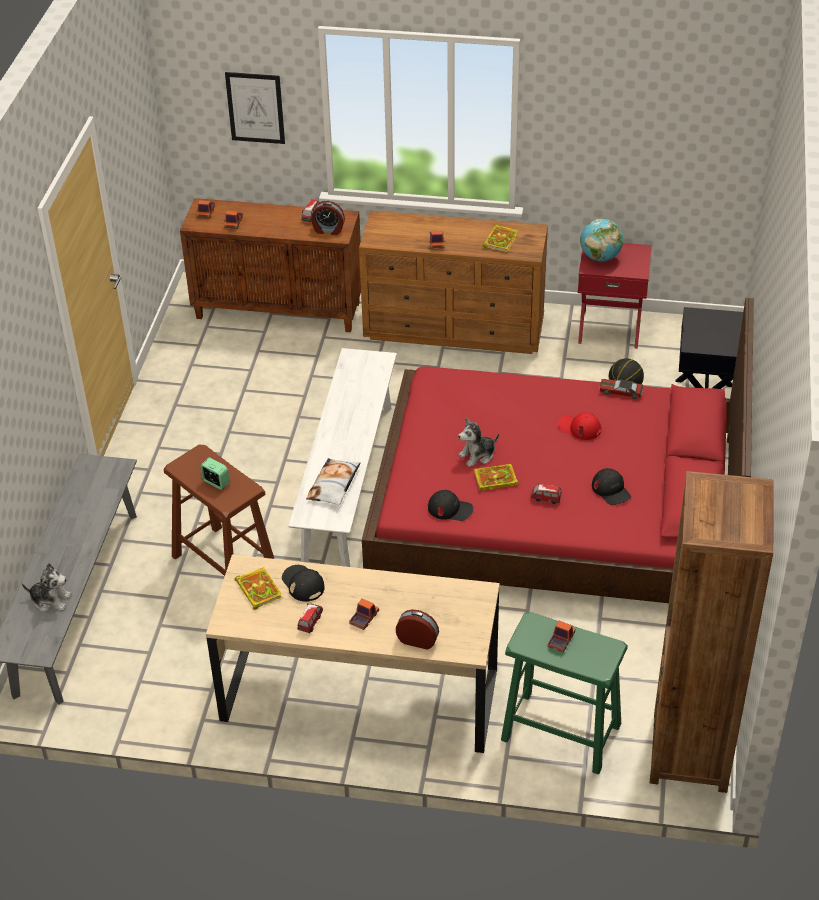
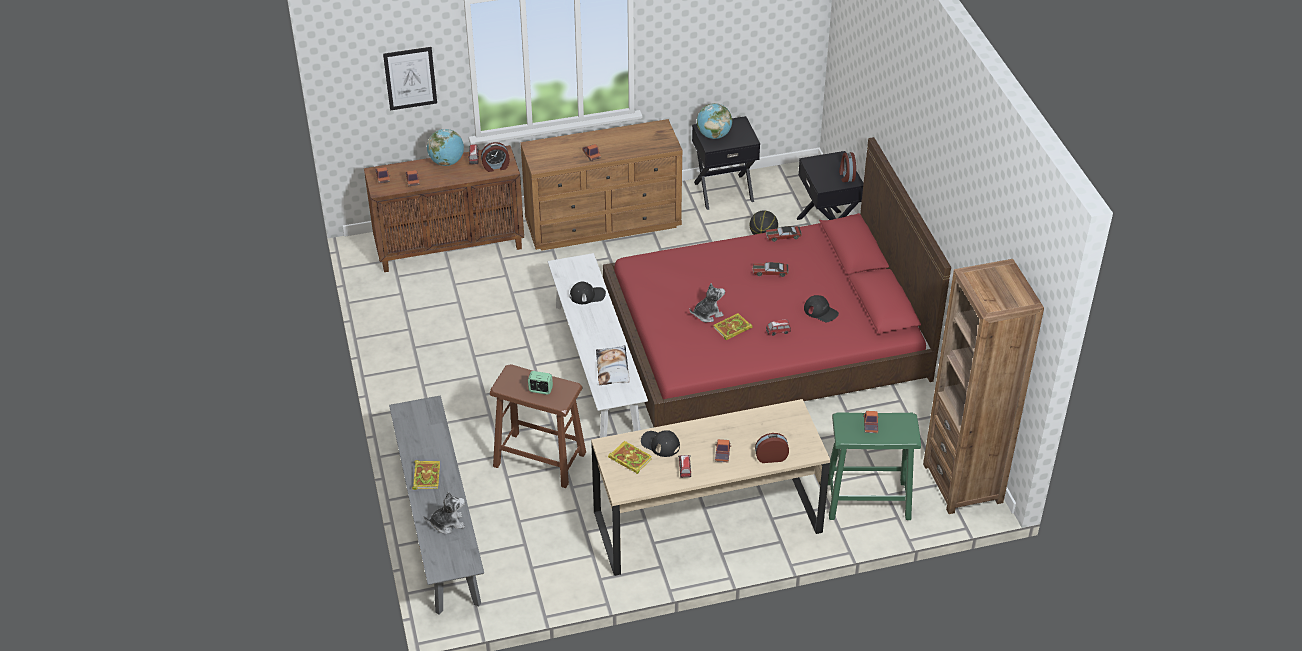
camera: 25 degrees left, 0 degrees up
black cap [428,490,473,521] -> black cap moved to [570,281,606,304]
plush toy [458,418,499,467] -> plush toy turned 150 degrees counterclockwise [690,283,725,322]
book [482,224,519,252] -> book moved to [412,460,440,490]
red cap [558,412,601,440] -> toy car [753,262,789,277]
red nightstand [578,243,652,349] -> black nightstand [692,116,760,210]
none -> globe [427,129,464,166]
none -> alarm clock [839,152,856,182]

